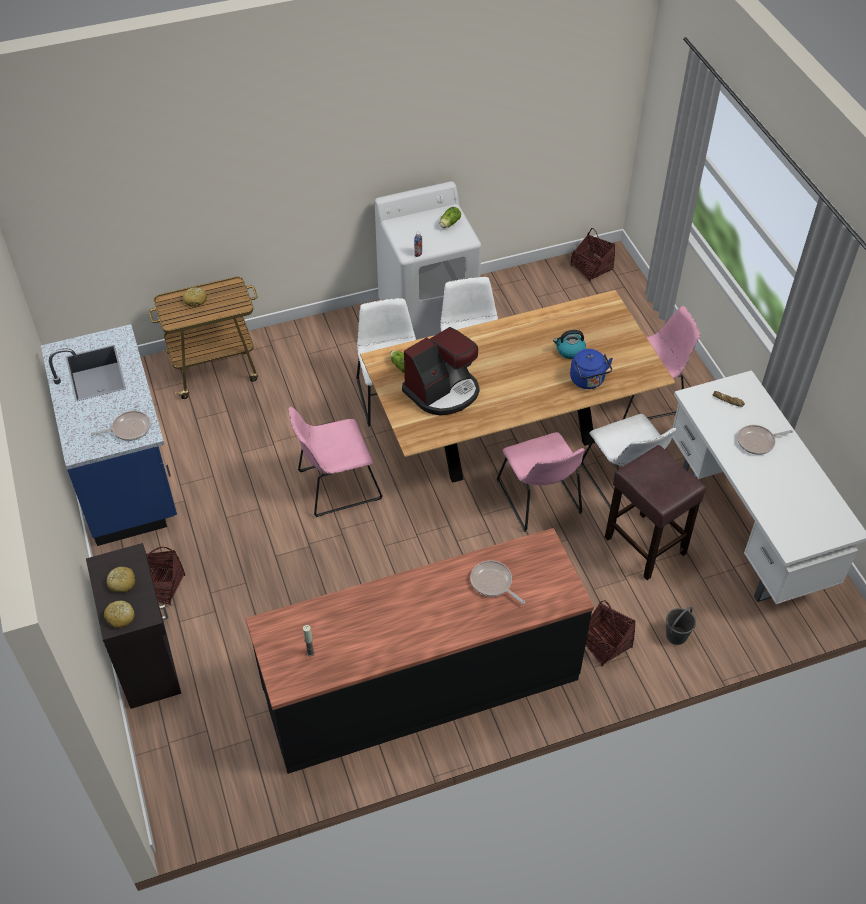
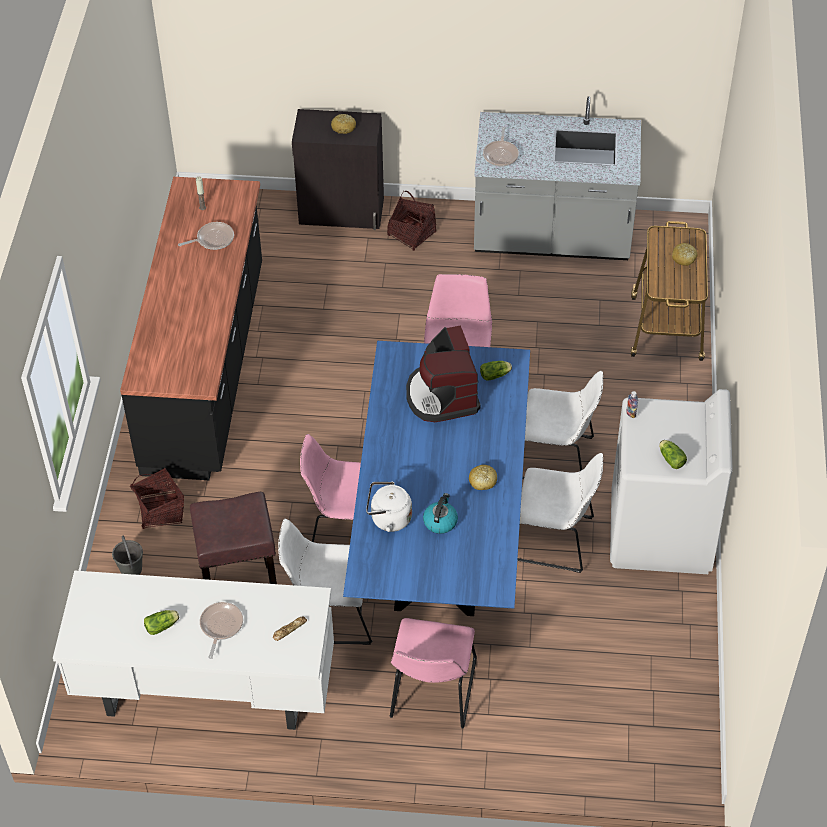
camera: 115 degrees right, 0 degrees up
blue counter [41,324,177,546] -> grey counter [474,96,641,260]
bread [104,601,134,628] -> bread moved to [469,465,497,490]
brown dining table [360,290,676,483] -> blue dining table [343,341,530,616]
frying pan [470,560,525,604] -> frying pan moved to [178,222,234,250]
basket [570,228,615,282] -> none
blue kettle [570,349,613,389] -> white kettle [366,482,412,532]
none -> lettuce [144,610,179,635]

